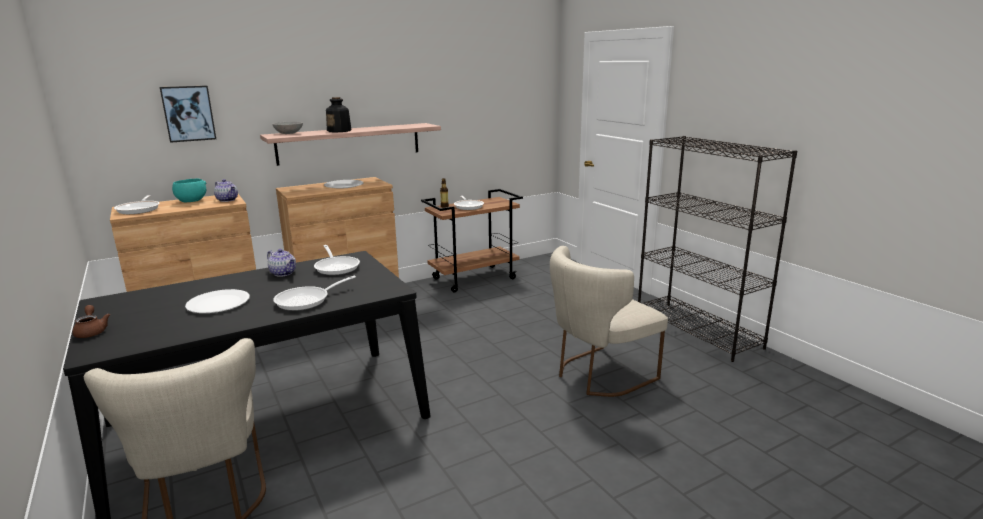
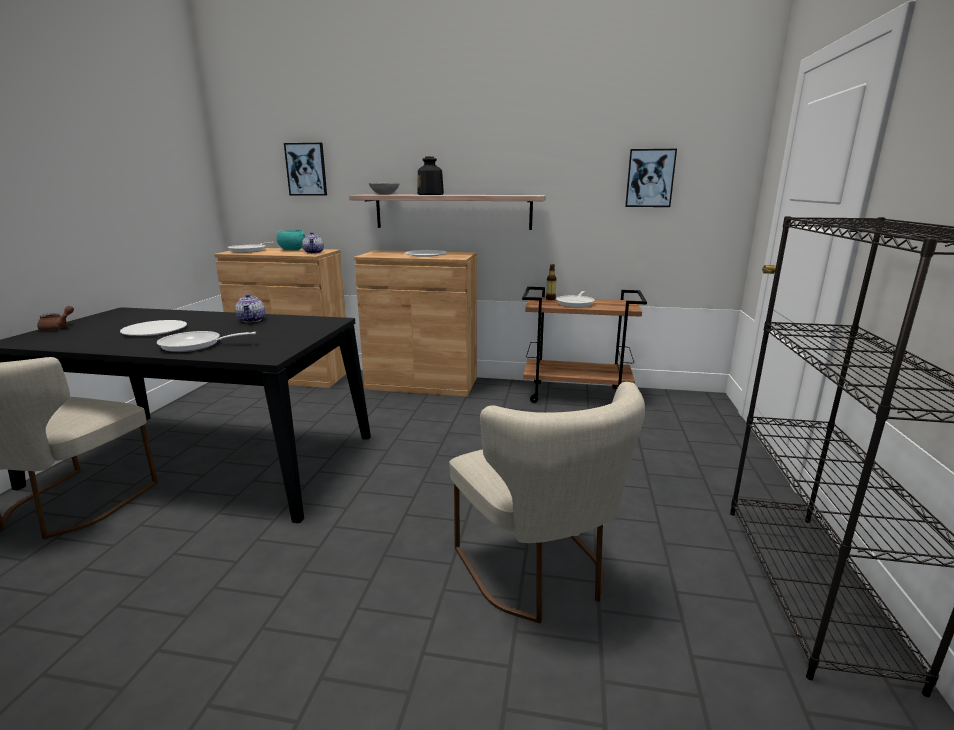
camera: 40 degrees right, 0 degrees up
frying pan [314,245,360,275] -> none
beige chair [550,246,668,397] -> beige chair turned 120 degrees counterclockwise [449,382,645,624]
none -> picture [625,149,677,207]

